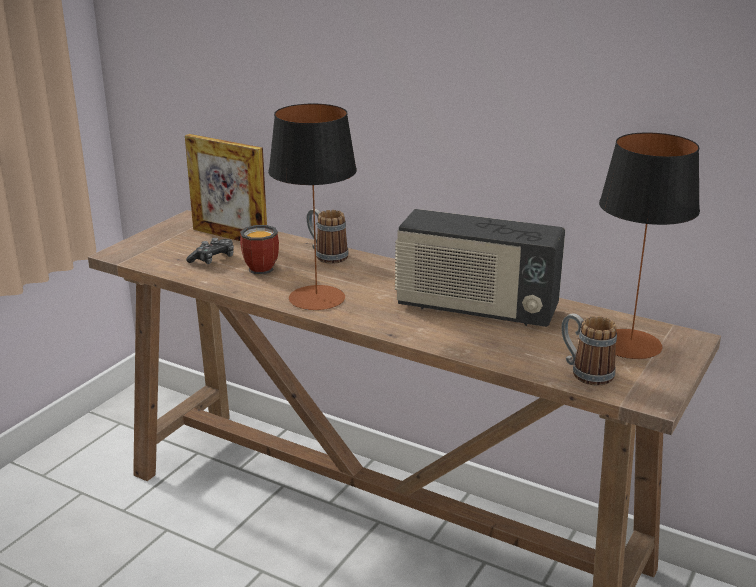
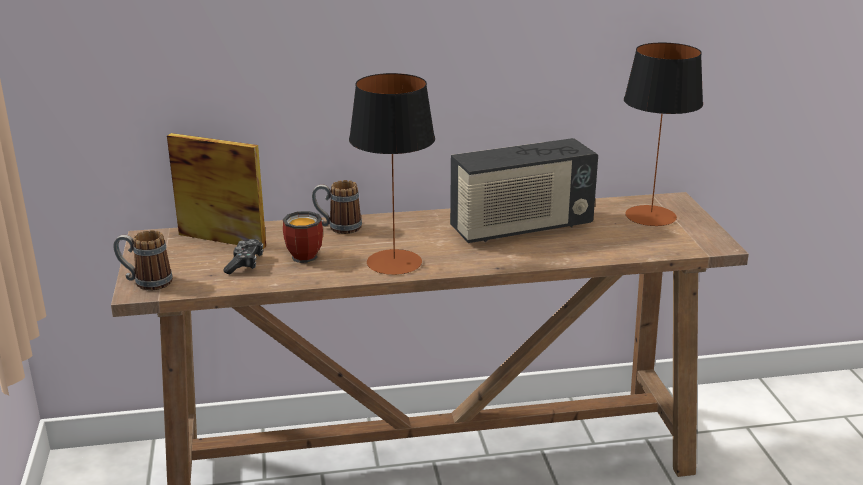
camera: 40 degrees left, 0 degrees up
picture frame [185,134,267,241] -> picture frame turned 150 degrees counterclockwise [167,133,266,249]
mug [561,313,617,386] -> mug moved to [113,230,173,290]

